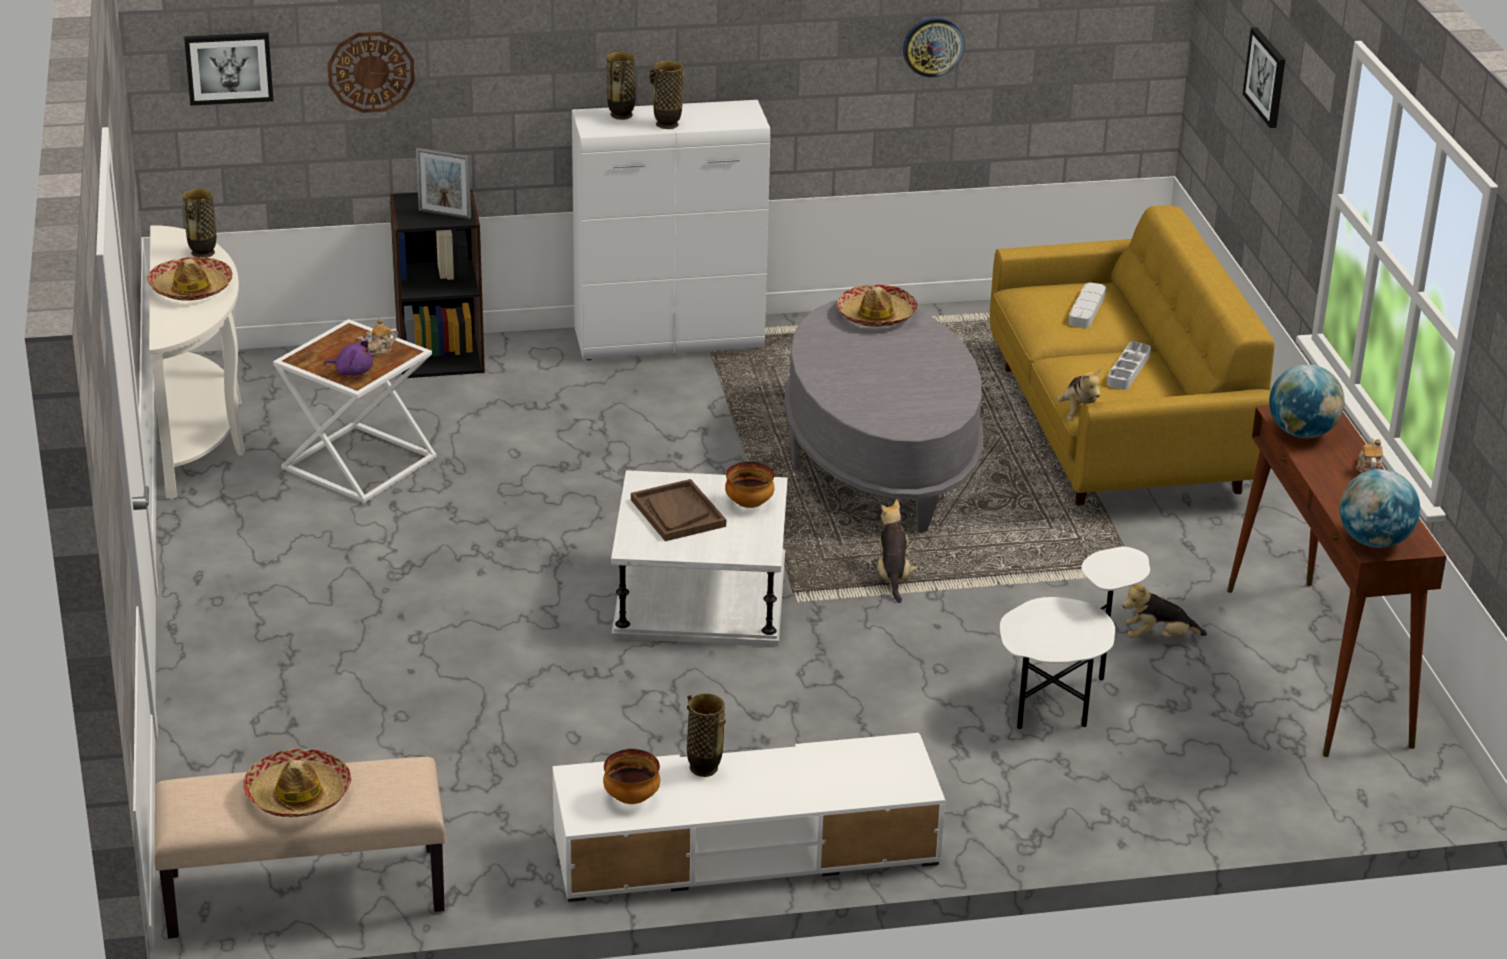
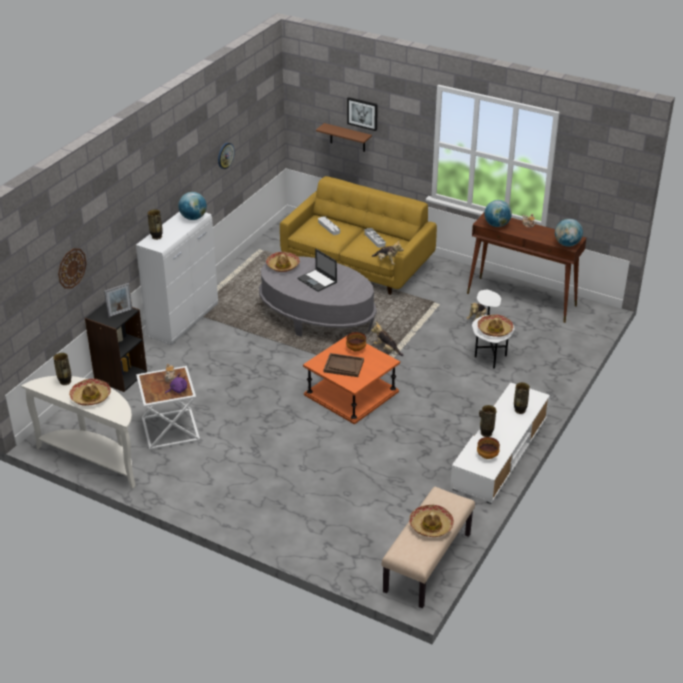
camera: 50 degrees left, 5 degrees up
picture [184,33,273,106] -> none
white side table [611,470,788,646] -> orange side table [303,336,400,425]
vase [649,61,685,129] -> vase moved to [514,382,530,414]
none -> globe [178,192,207,220]
none -> laptop [297,248,337,292]
none -> brown shelf [316,123,372,152]
none -> hat [478,314,514,337]

